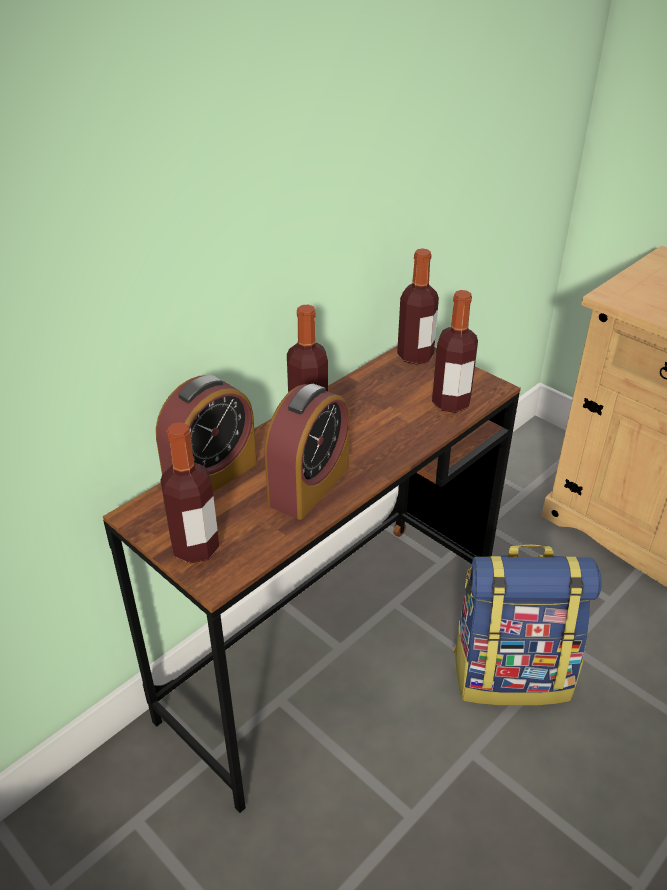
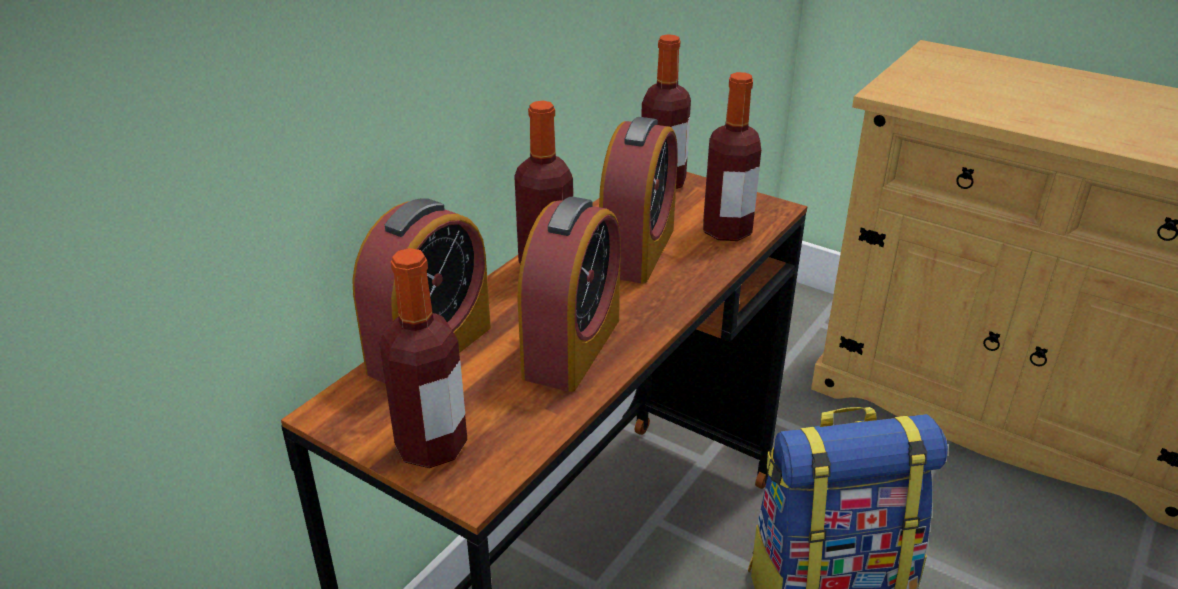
camera: 10 degrees left, 5 degrees down
none -> alarm clock [599,117,678,283]

